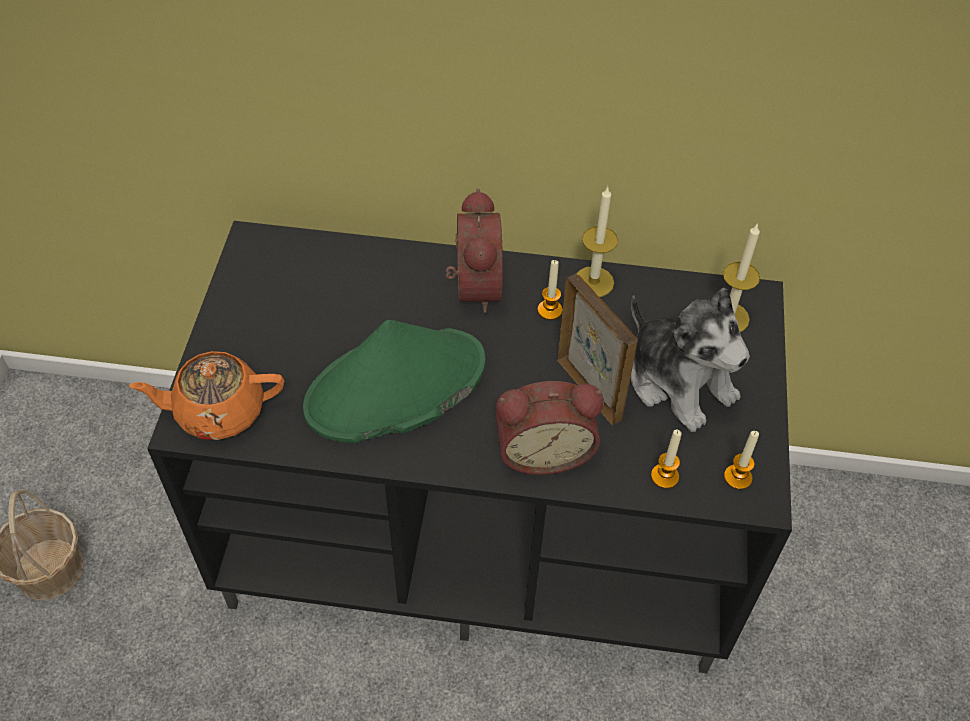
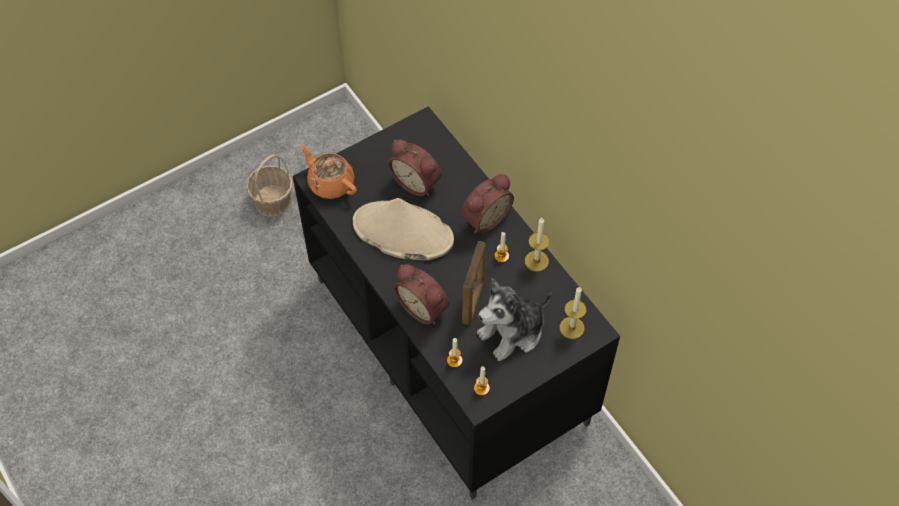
camera: 50 degrees right, 5 degrees up
green hat [303,320,486,443] -> beige hat [353,198,454,260]
plush toy [631,288,750,432] -> plush toy turned 45 degrees clockwise [477,278,551,361]
none -> alarm clock [388,139,441,196]

